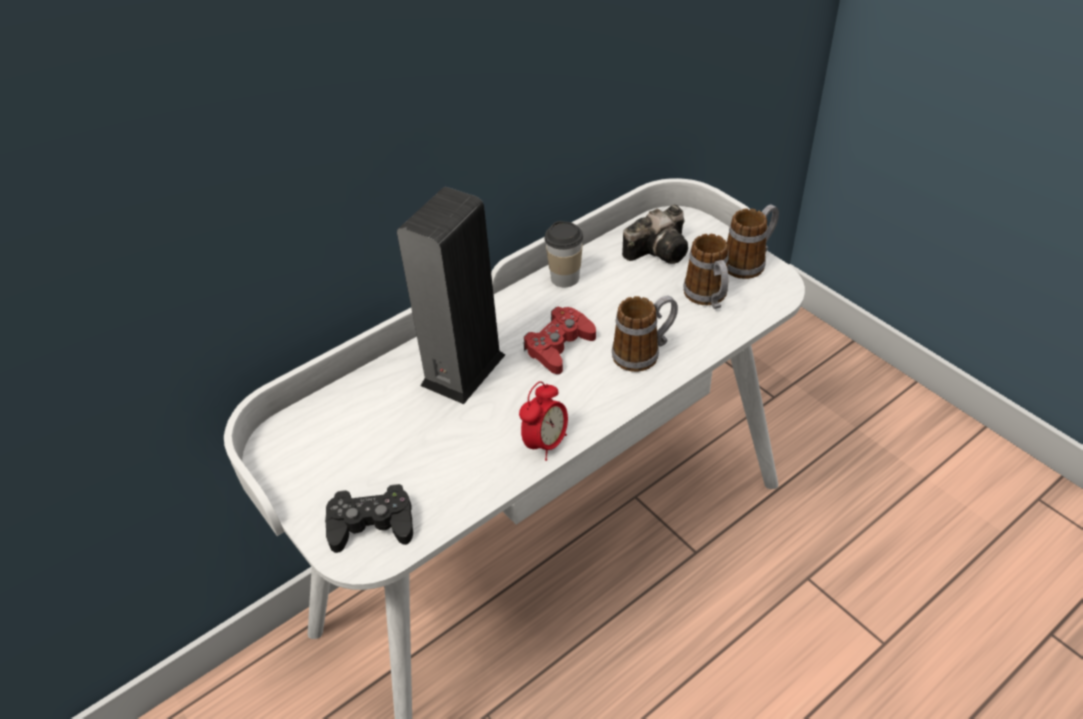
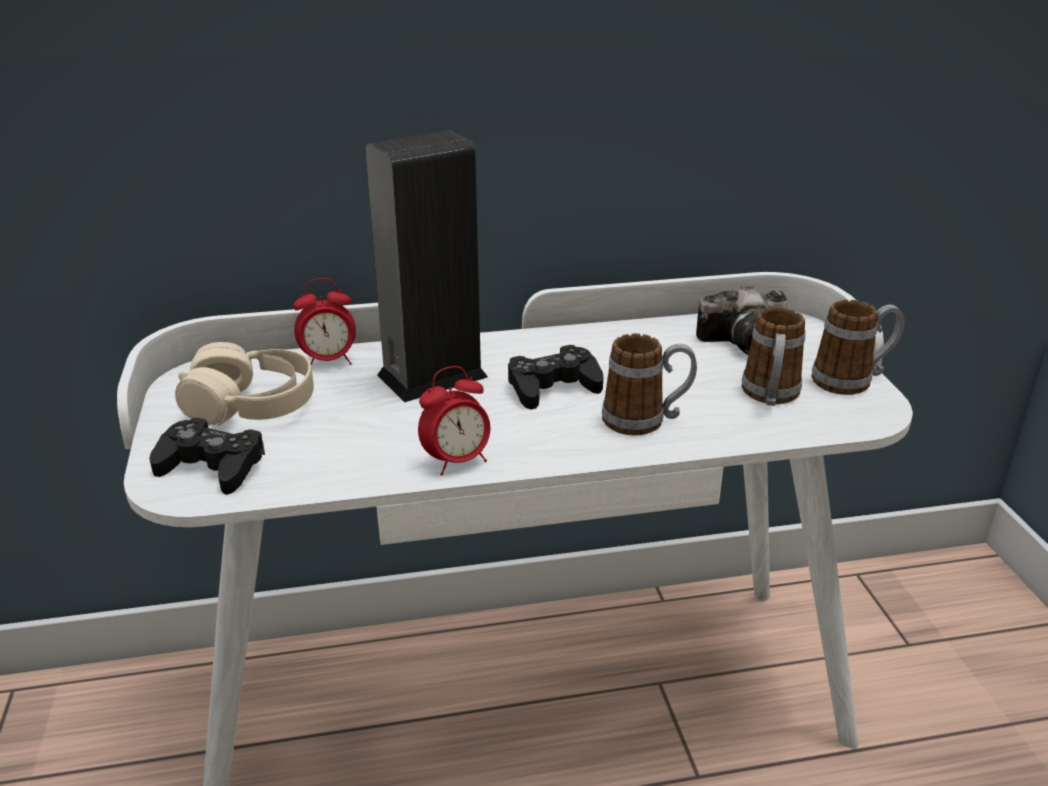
camera: 25 degrees right, 15 degrees down
red game controller [523,306,596,374] -> black game controller [508,345,603,409]
cup [544,221,583,287] -> none
none -> beige headphones [175,342,314,426]
none -> alarm clock [294,278,356,365]

